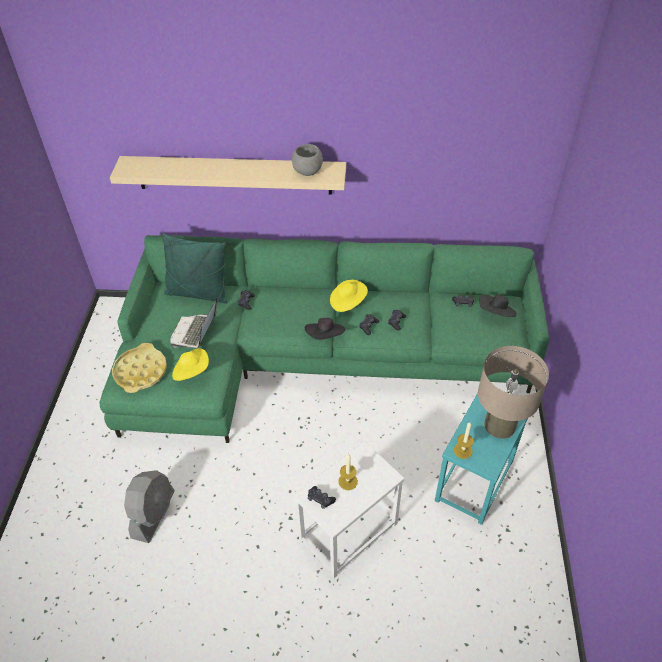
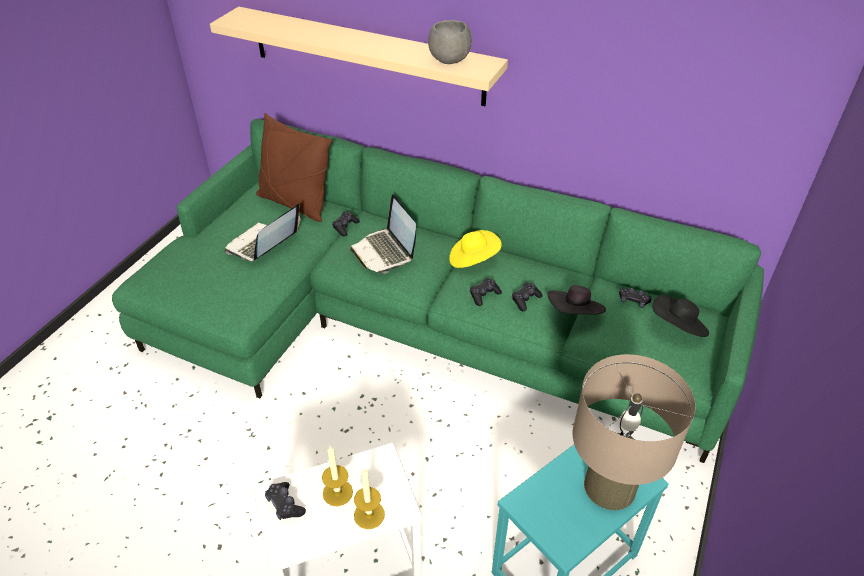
camera: 20 degrees right, 5 degrees down
yellow tray [112,343,167,393] -> none
grey fan [124,470,174,543] -> none
green pillow [162,233,227,303] -> brown pillow [256,113,332,222]
yellow hat [172,348,209,381] -> none
black hat [305,318,345,340] -> black hat moved to [548,285,606,315]
candle [454,422,474,459] -> candle moved to [354,469,385,529]
none -> laptop [350,194,416,274]

